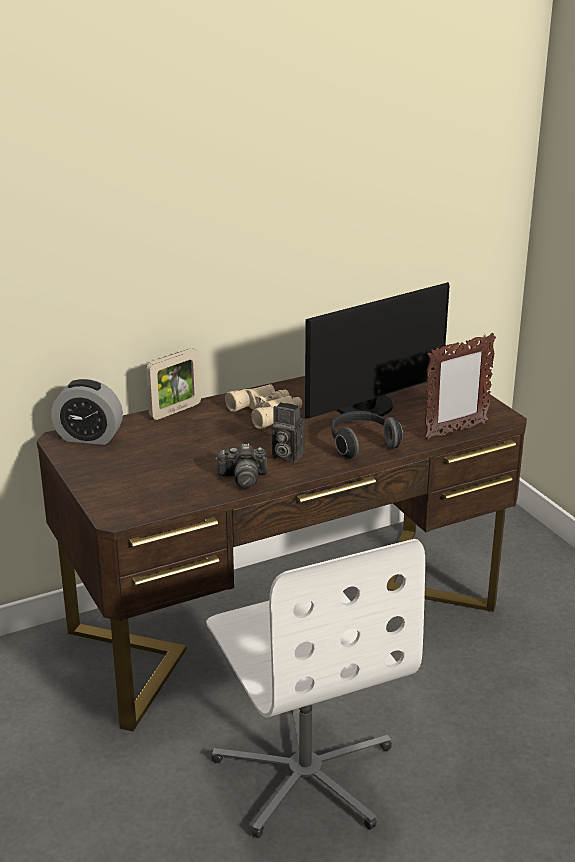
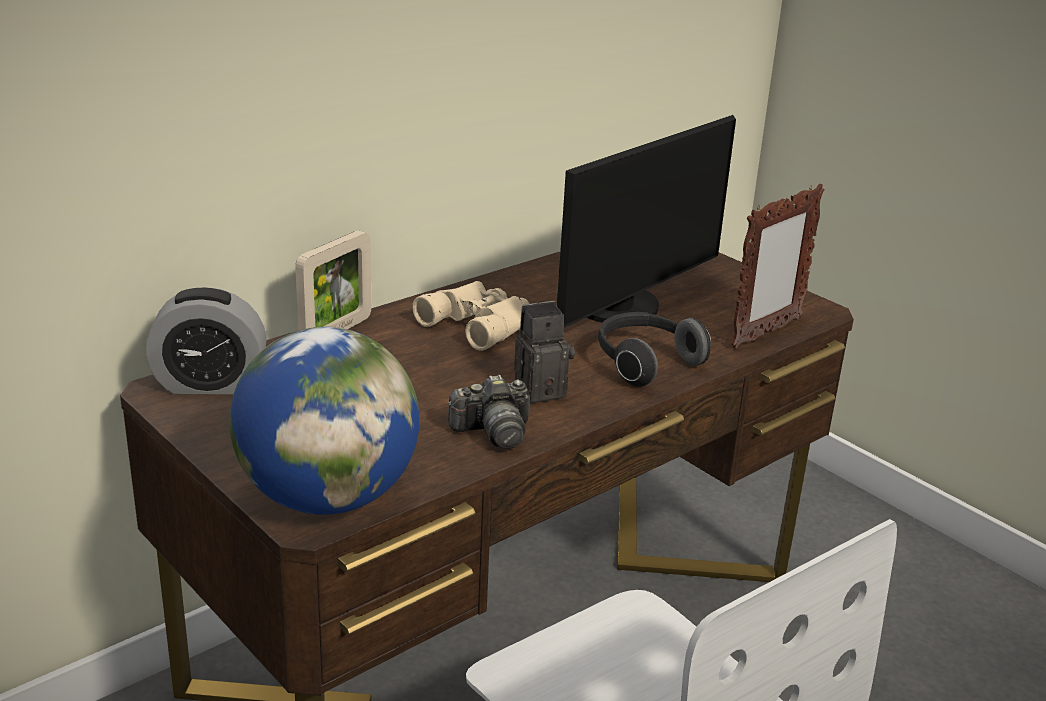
camera: 15 degrees left, 0 degrees up
camera [272,402,305,463] -> camera turned 150 degrees clockwise [514,301,575,403]
none -> globe [229,327,419,515]

